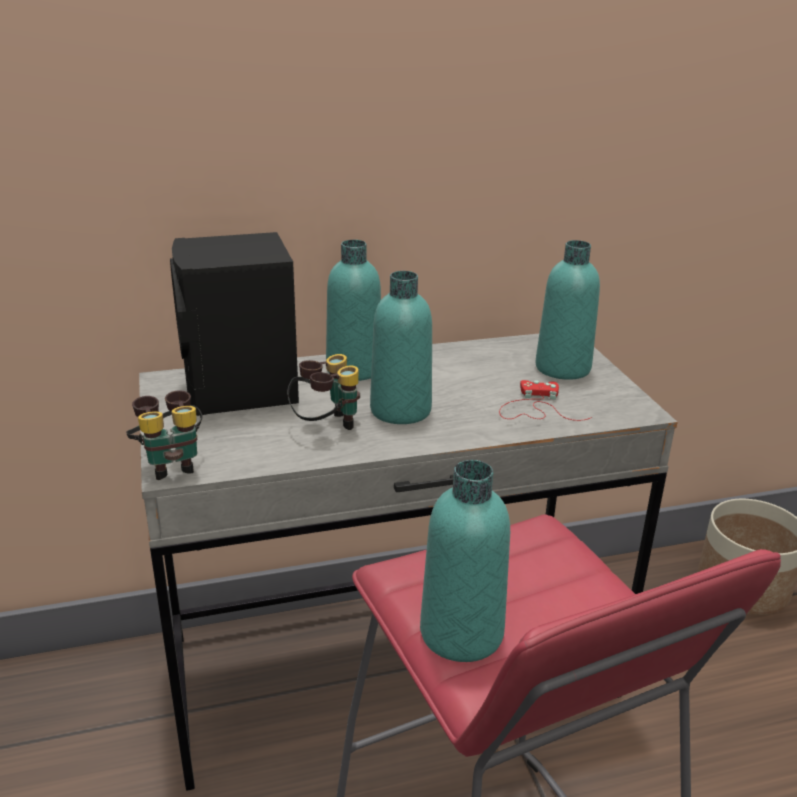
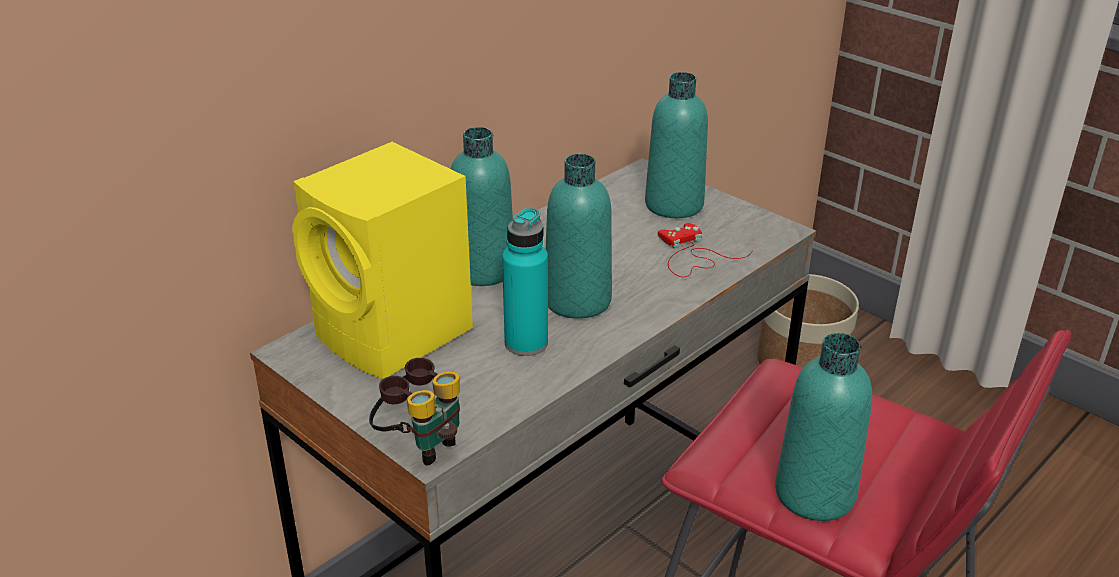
camera: 30 degrees left, 5 degrees up
black speaker [170,232,299,416] -> yellow speaker [292,142,473,379]
binoculars [287,354,360,430] -> turquoise bottle [502,208,548,356]

